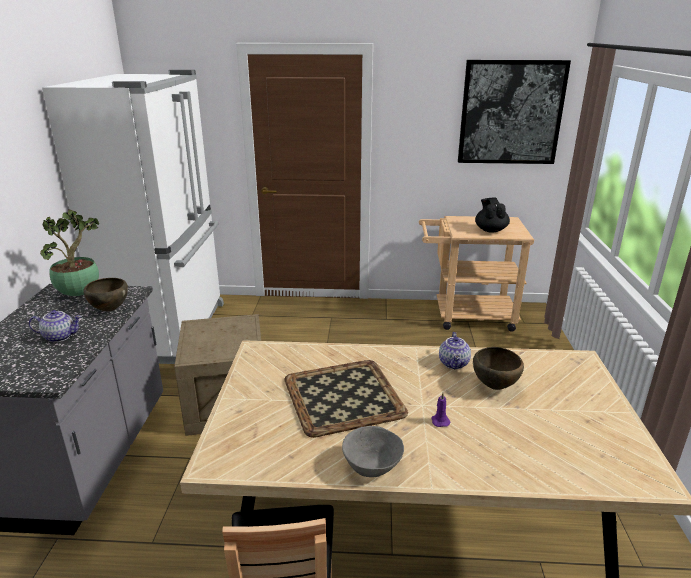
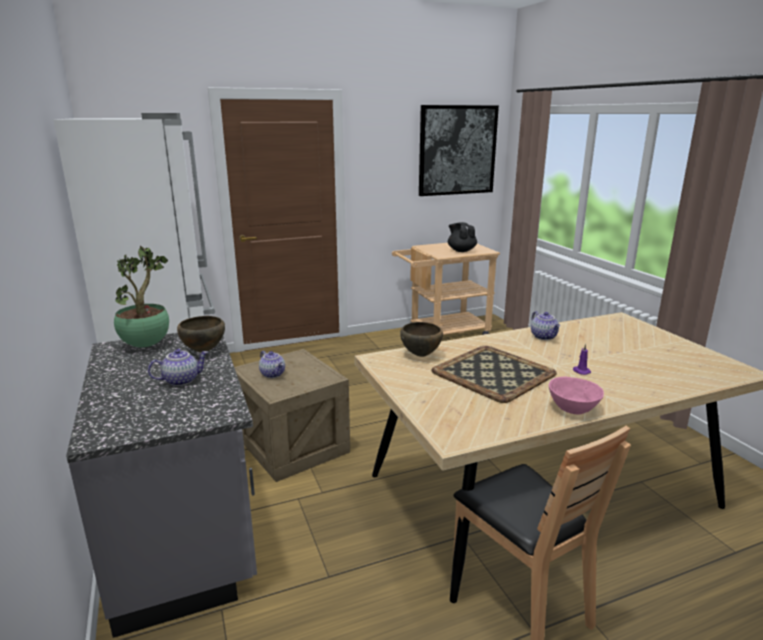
camera: 25 degrees left, 5 degrees down
grey bowl [342,426,404,477] -> pink bowl [549,377,604,414]
brown bowl [473,347,524,390] -> brown bowl moved to [400,322,443,357]
none -> teapot [259,351,285,378]

